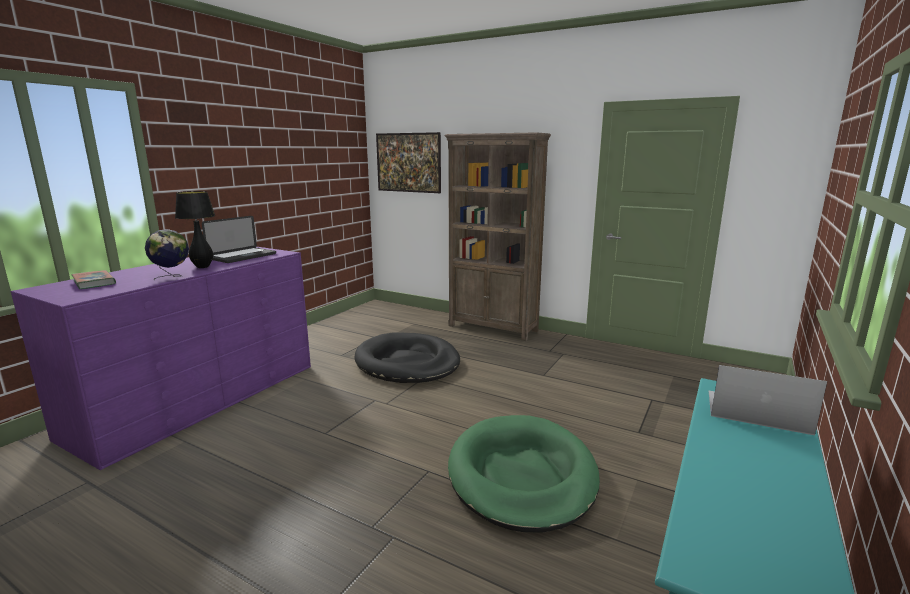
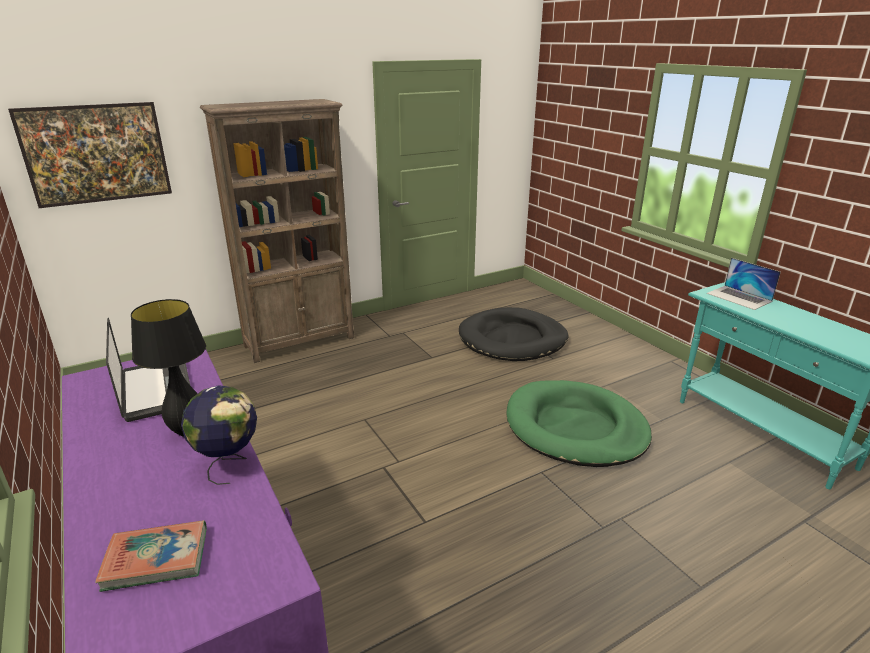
camera: 60 degrees left, 10 degrees up
black dog bed [354,332,460,383] -> black dog bed moved to [459,307,568,361]
laptop [709,365,827,435] -> laptop turned 90 degrees counterclockwise [707,258,781,310]

